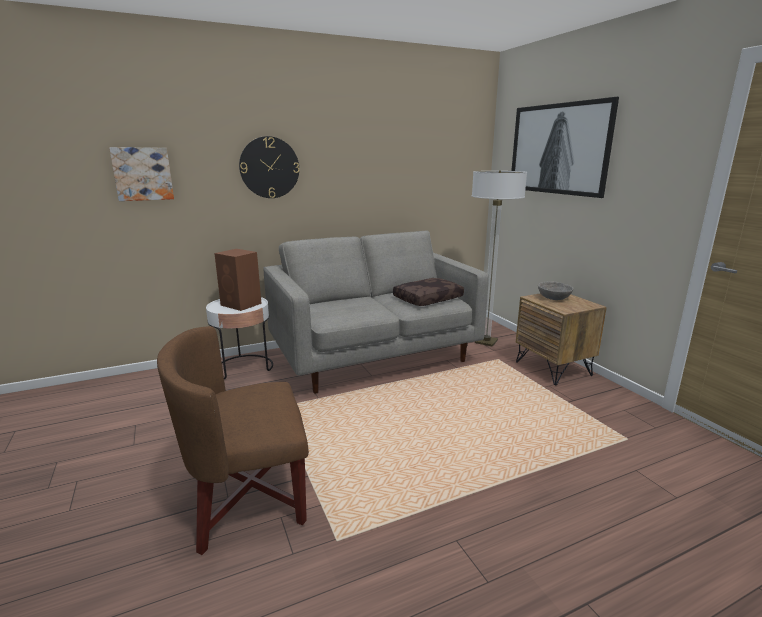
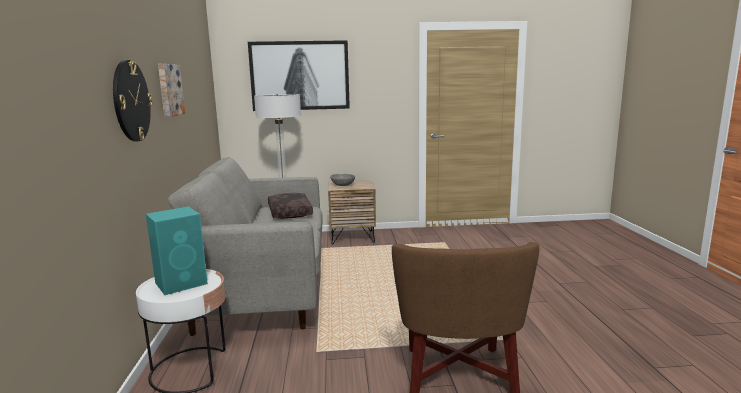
camera: 70 degrees left, 5 degrees down
picture [109,147,174,201] -> picture moved to [158,64,185,117]
brown speaker [214,249,262,311] -> turquoise speaker [146,207,208,295]

